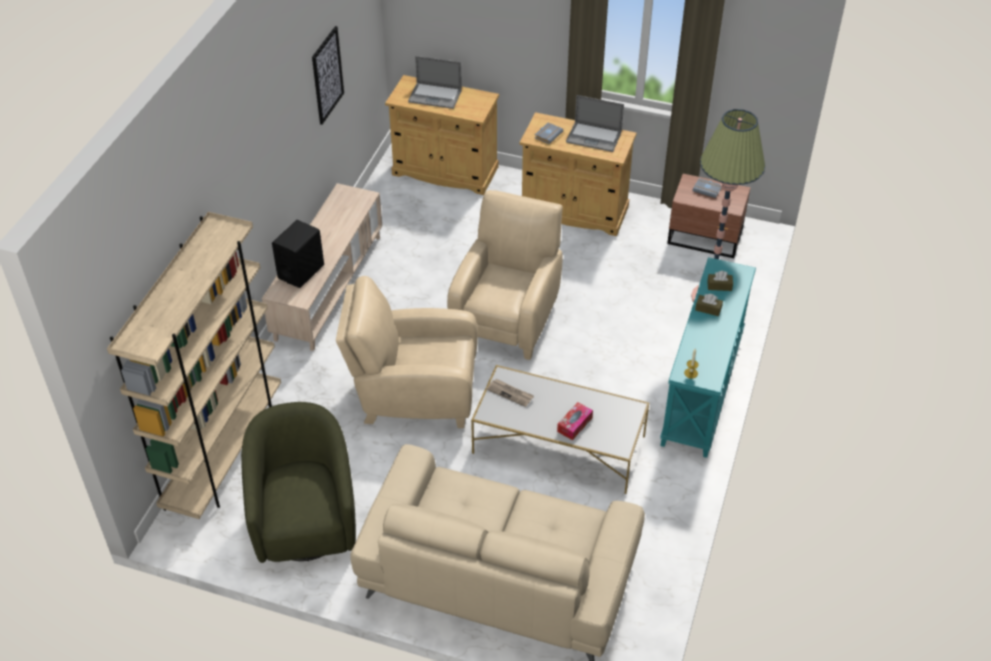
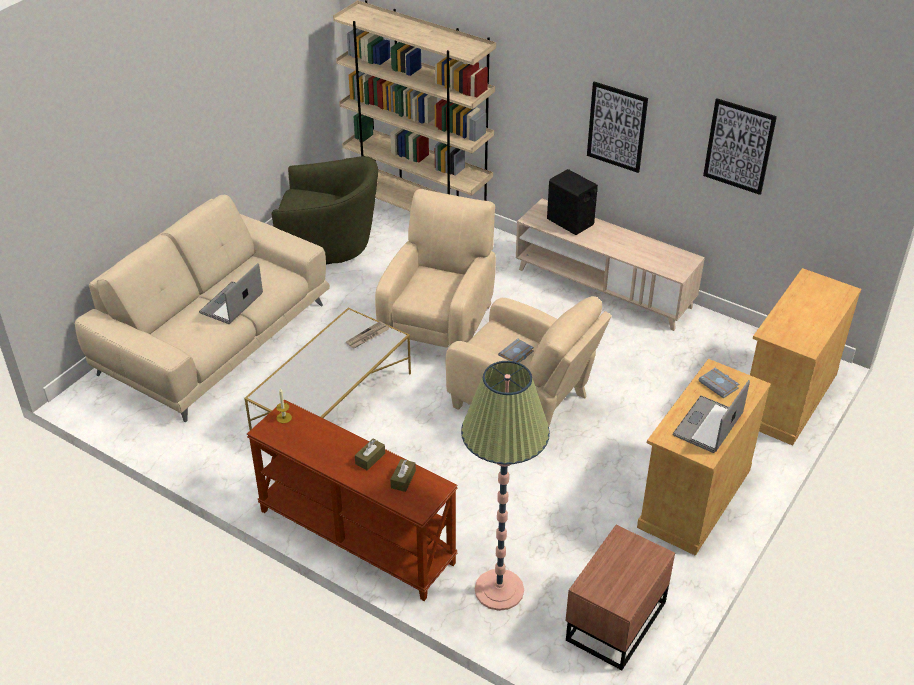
camera: 105 degrees right, 5 degrees down
laptop [408,56,462,109] -> laptop moved to [199,263,263,324]
tissue box [557,402,593,440] -> none
turquoise console table [660,257,756,458] -> brown console table [247,400,458,601]
grey book [692,178,721,198] -> grey book moved to [498,338,534,363]
none -> picture [587,82,648,173]

